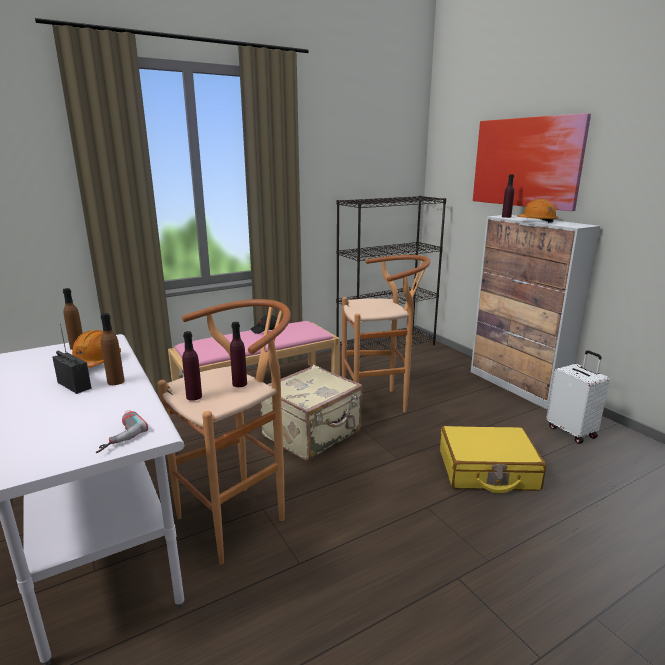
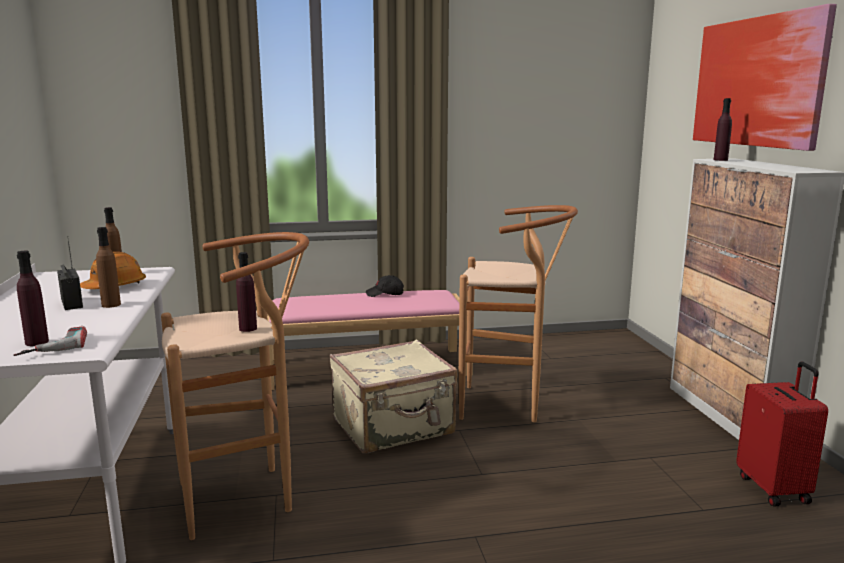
camera: 20 degrees right, 5 degrees down
purple bottle [182,331,202,401] -> purple bottle moved to [17,251,49,346]
black bookcase [336,196,446,358] -> none
yellow suitcase [440,426,546,493] -> none
orange hard hat [517,199,558,223] -> none
white suitcase [547,350,610,444] -> red suitcase [736,362,828,507]

